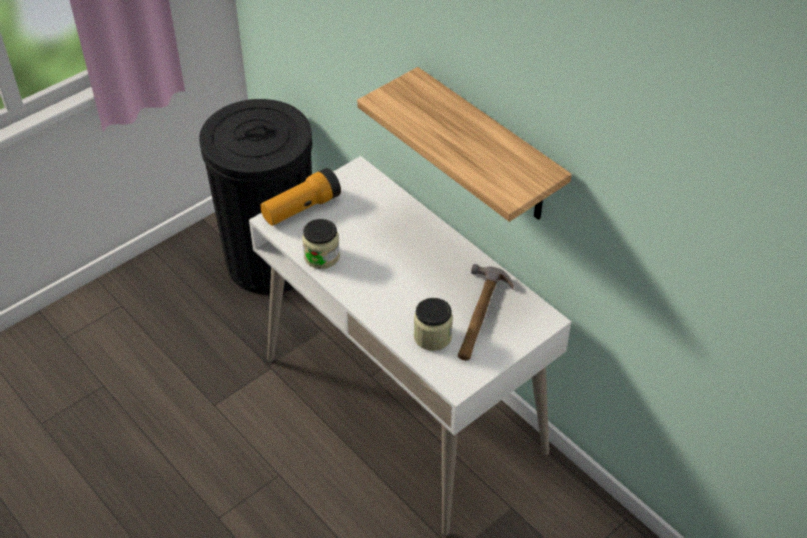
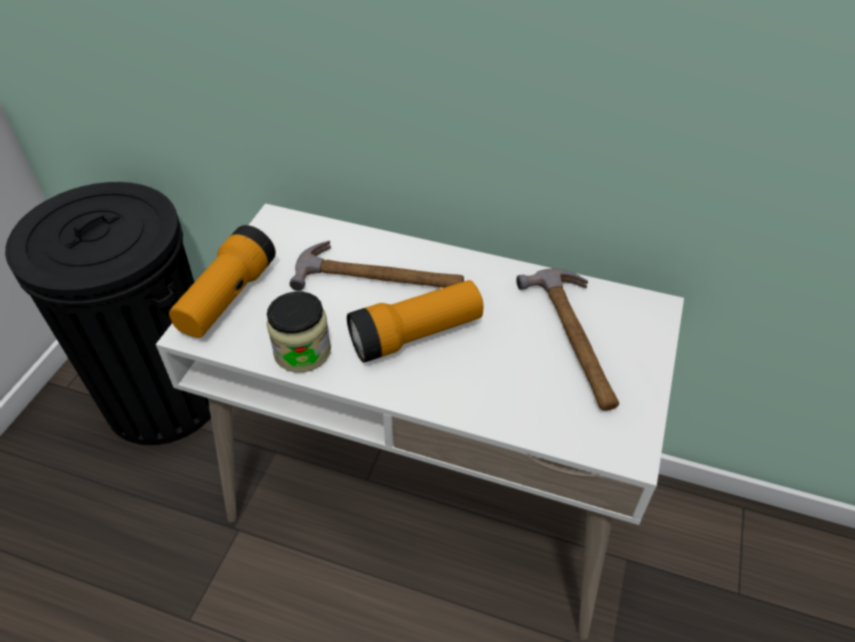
camera: 30 degrees left, 0 degrees up
shelf [357,67,572,222] -> none
jar [414,298,453,351] -> none
none -> hammer [290,241,464,291]
none -> flashlight [347,280,483,363]

